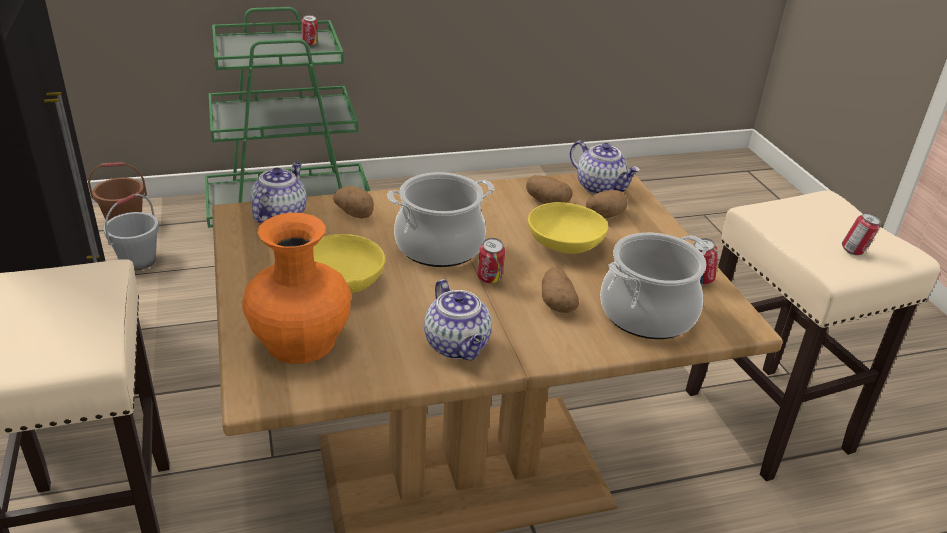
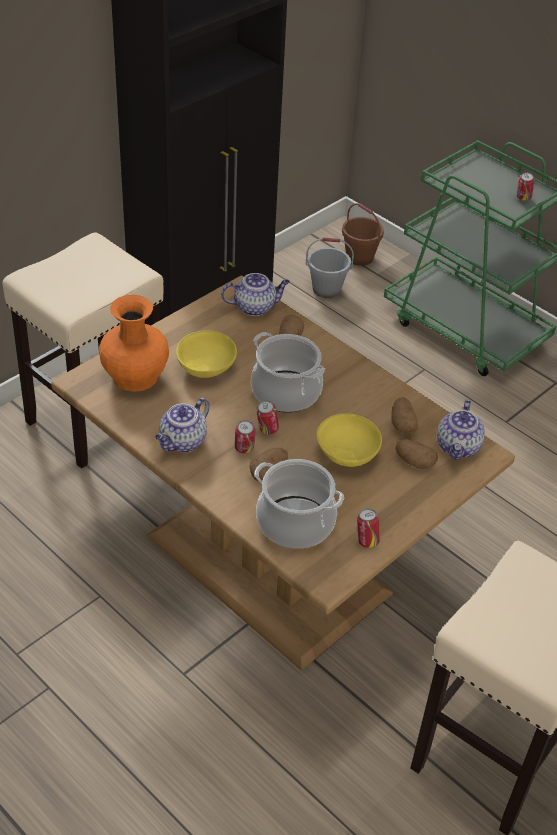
camera: 60 degrees right, 10 degrees up
can [842,213,881,255] -> can moved to [235,420,255,454]

